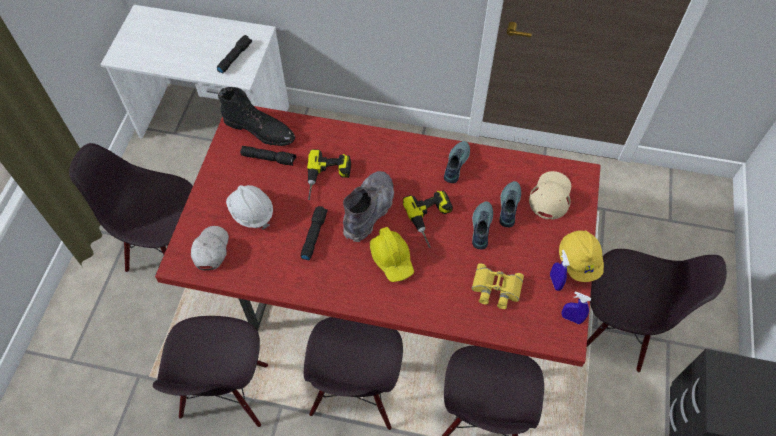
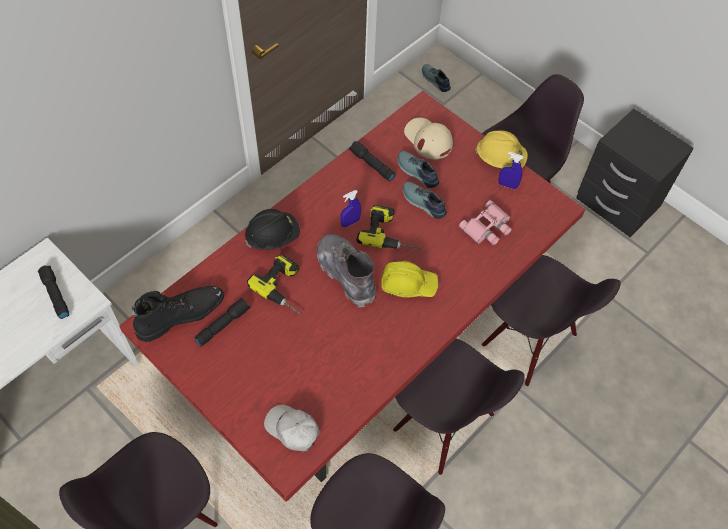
camera: 60 degrees left, 0 degrees up
white hard hat [226,185,273,229] -> none
black flashlight [301,206,328,261] -> black flashlight moved to [349,141,395,182]
shoe [444,141,470,183] -> shoe moved to [422,64,451,92]
yellow binoculars [471,263,524,309] -> pink binoculars [459,200,512,245]
blue spray bottle [562,291,592,324] -> blue spray bottle moved to [340,190,361,227]
none -> black hard hat [245,209,300,250]

